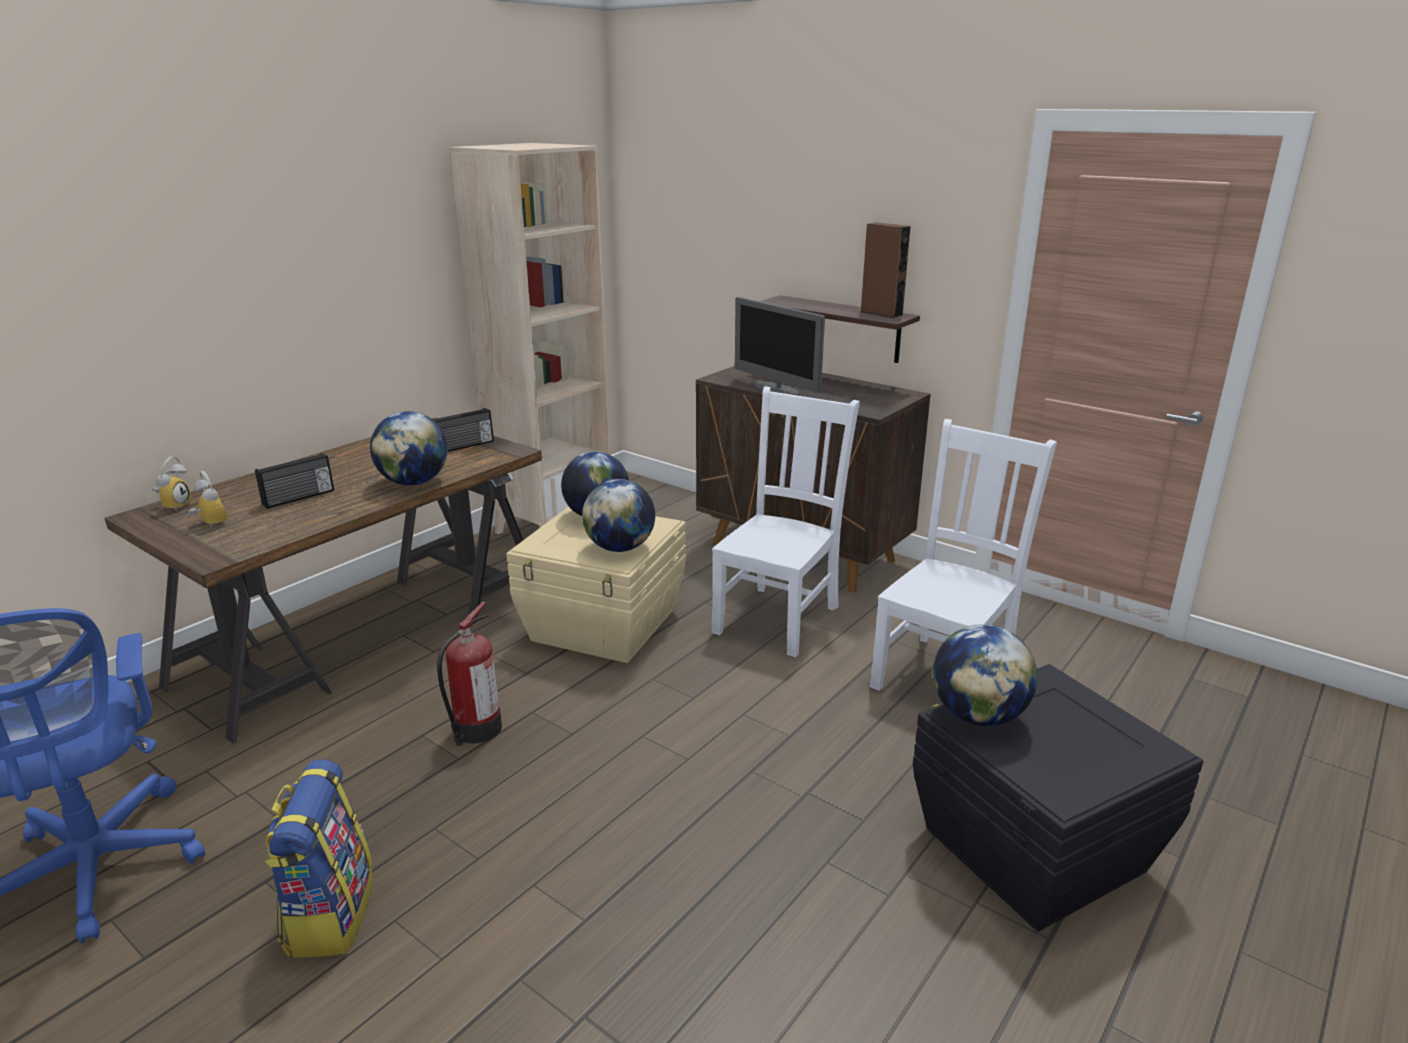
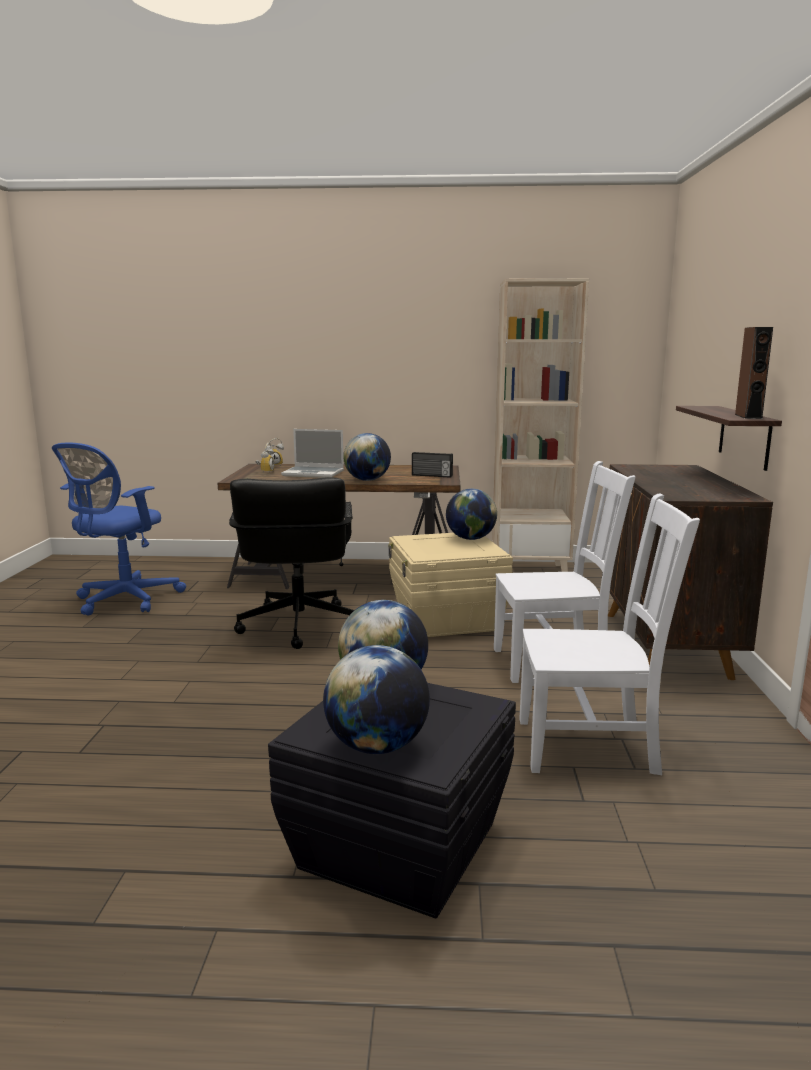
camera: 55 degrees right, 10 degrees down
radio [255,453,334,509] -> laptop [281,429,344,478]
backpack [264,759,373,958] -> none
fire extinguisher [437,602,502,746] -> black office chair [229,477,354,649]
globe [582,479,655,552] -> globe moved to [323,645,430,754]
monitor [734,297,825,396] -> none

